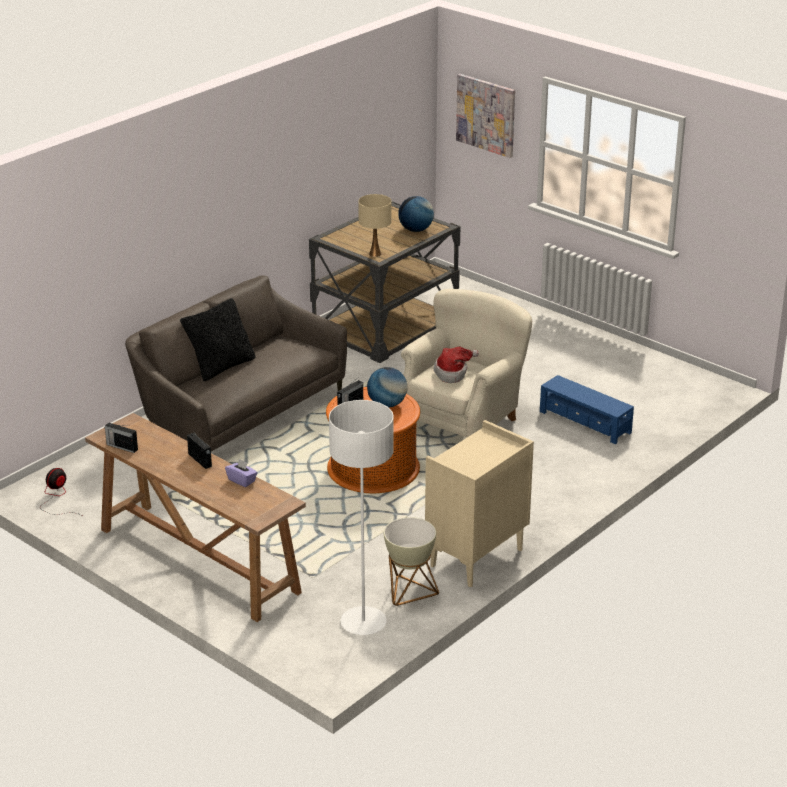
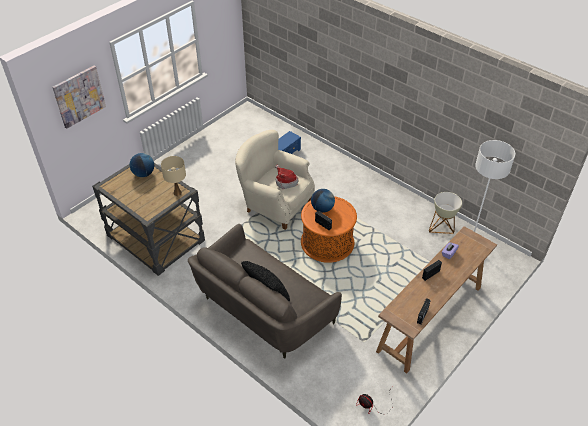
camera: 90 degrees left, 15 degrees up
beige cabinet [425,420,534,587] -> none

